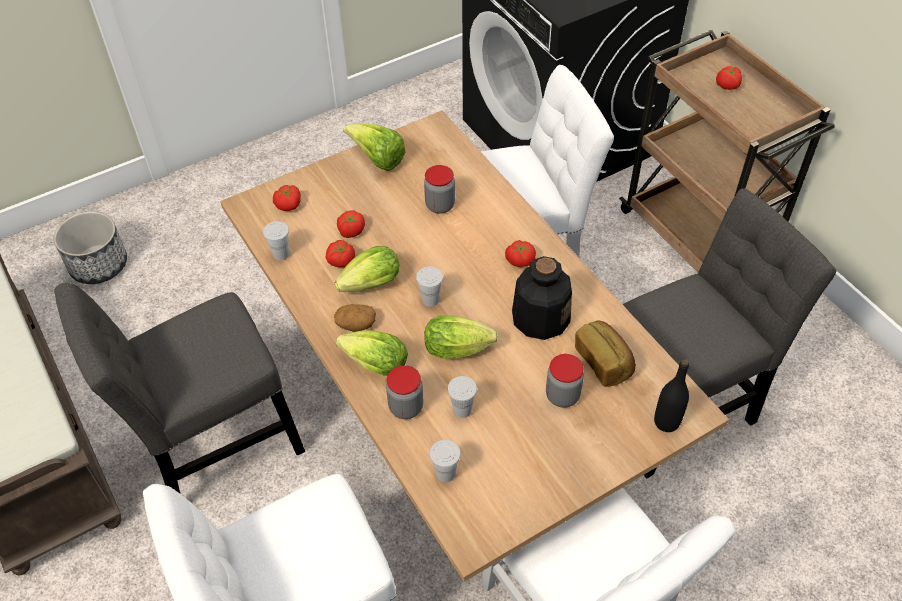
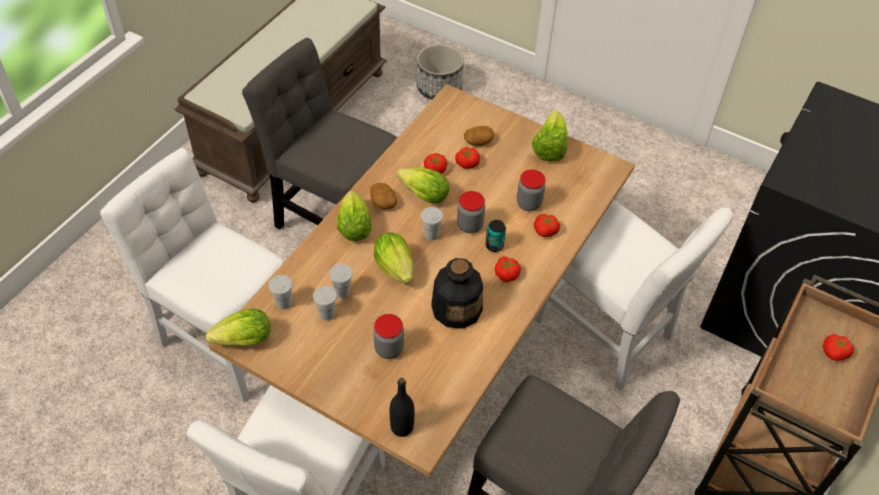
camera: 60 degrees right, 0 degrees up
white cup [263,221,289,260] -> white cup moved to [313,286,337,320]
tomato [273,185,301,211] -> tomato moved to [534,214,560,237]
jar [386,365,423,419] -> jar moved to [457,191,485,233]
bread [575,321,636,387] -> none
none -> lettuce [206,309,271,346]
none -> potato [464,126,494,146]
none -> can [485,220,506,252]

